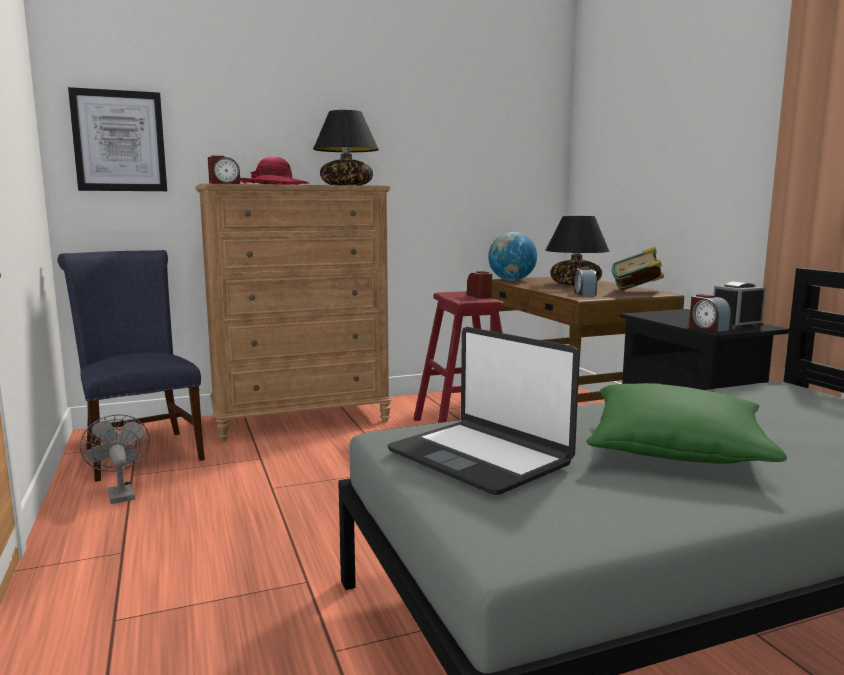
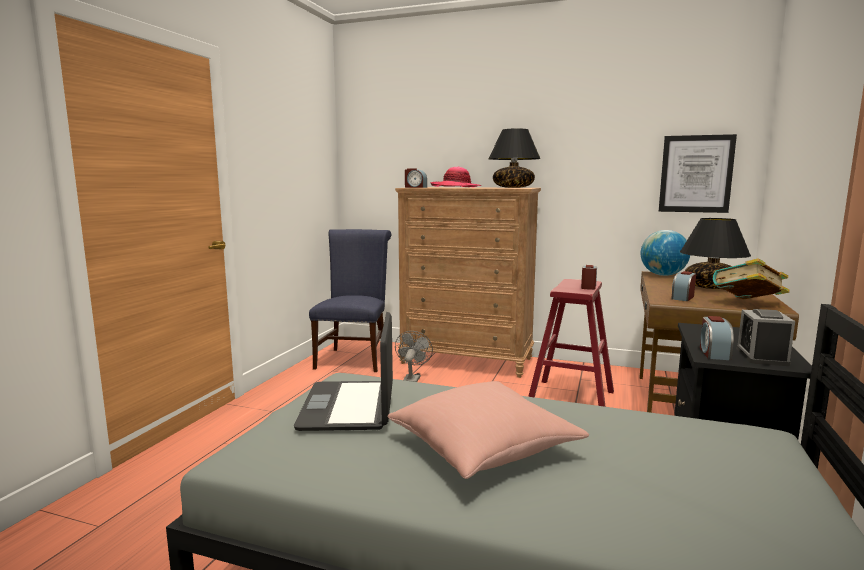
camera: 40 degrees right, 0 degrees up
picture [68,87,167,191] -> picture moved to [659,134,737,213]
grey fan [80,414,150,504] -> grey fan moved to [395,331,433,382]
green pillow [586,383,787,464] -> pink pillow [387,381,589,479]
alarm clock [714,282,766,329] -> alarm clock turned 90 degrees counterclockwise [737,309,795,366]

